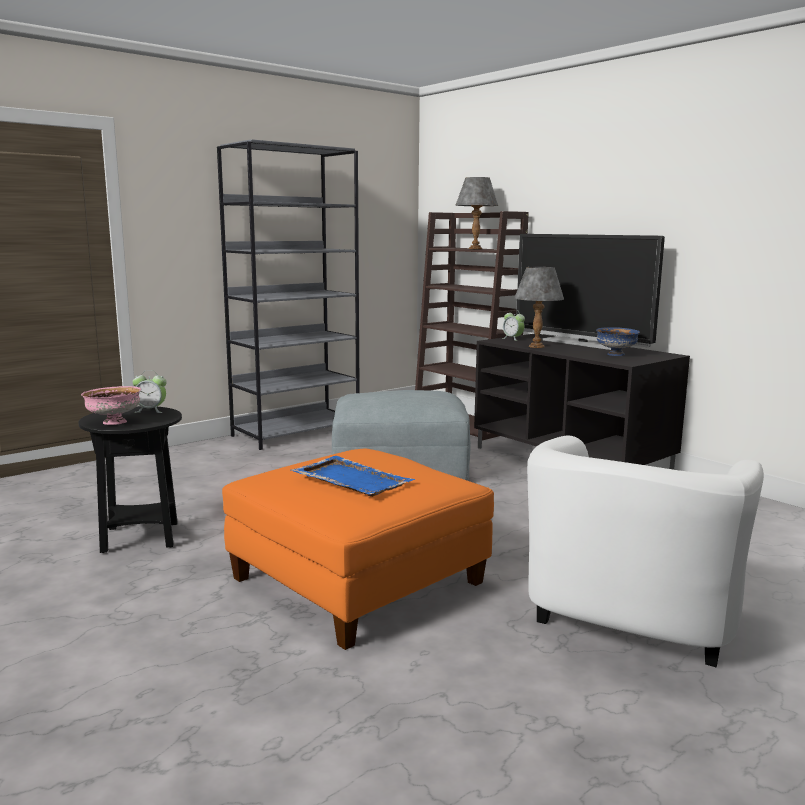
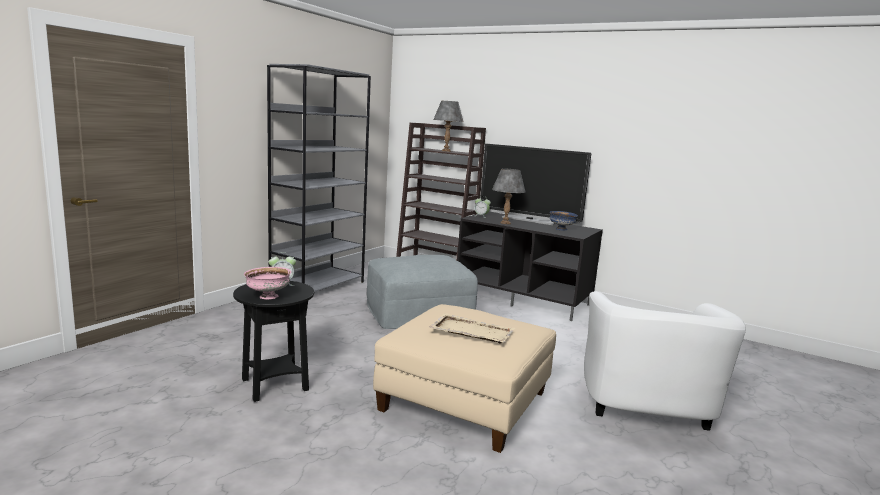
camera: 20 degrees left, 0 degrees up
orange ottoman [222,448,494,650] -> beige ottoman [373,304,556,453]
blue tray [291,456,415,497] -> beige tray [429,313,516,344]

